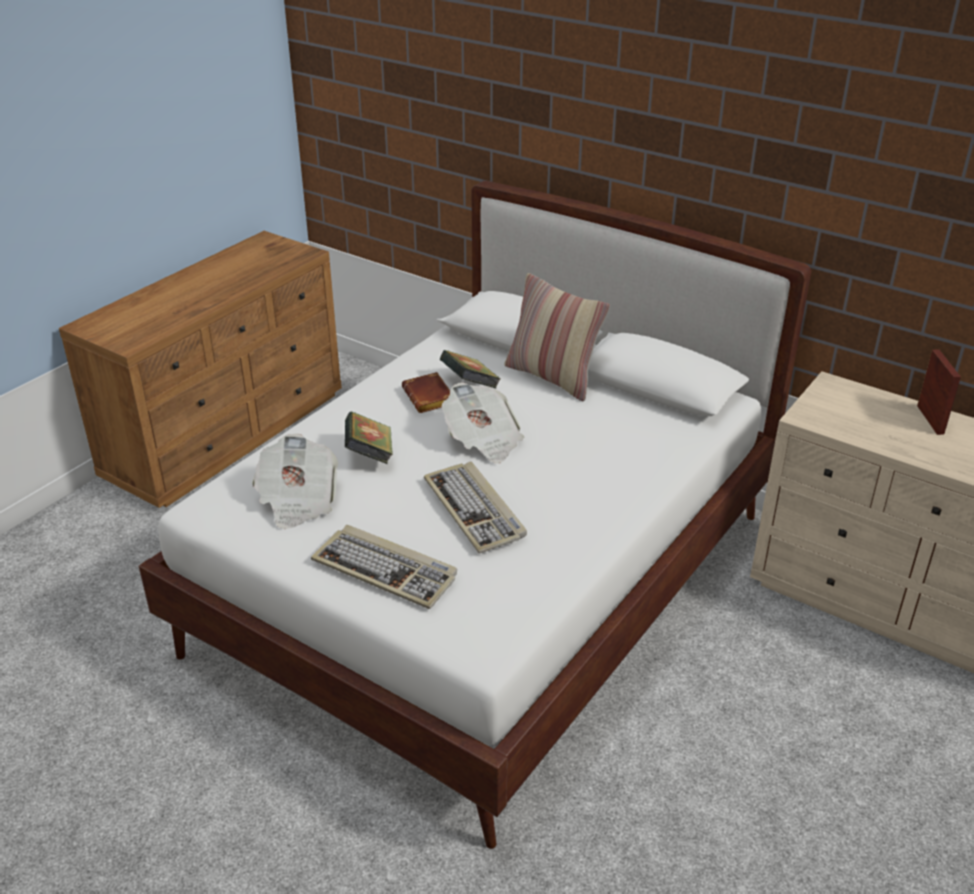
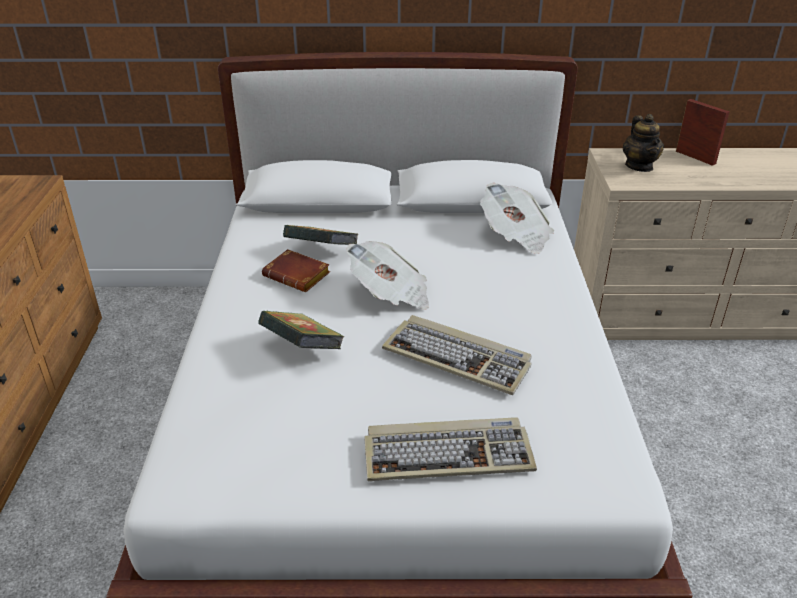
camera: 35 degrees left, 0 degrees up
newspaper [252,434,338,529] -> newspaper moved to [480,183,554,254]
pillow [505,273,610,401] -> none
none -> teapot [623,114,664,172]

